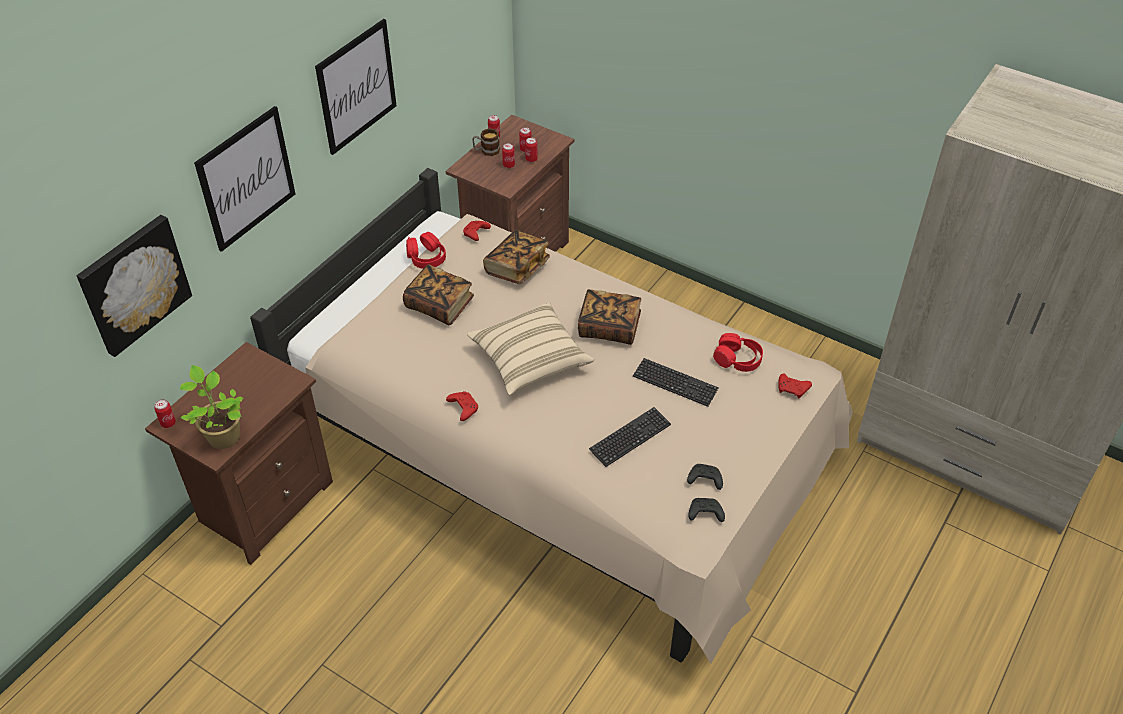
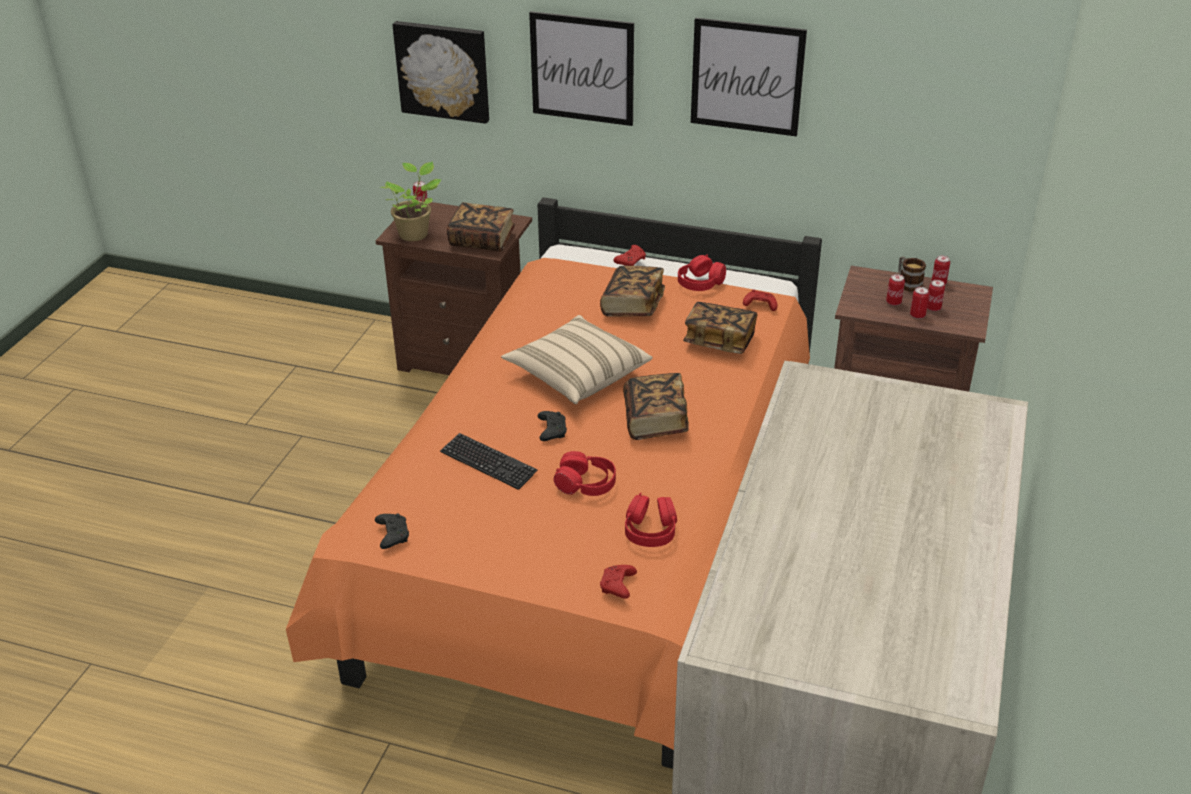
camera: 75 degrees right, 10 degrees down
beige bed [250,168,853,664] -> orange bed [286,197,822,769]
red game controller [446,391,478,421] -> red game controller moved to [614,245,646,266]
keyboard [633,358,719,407] -> red headphones [554,451,616,496]
black game controller [687,464,723,490] -> black game controller moved to [538,411,567,441]
none -> book [447,202,515,252]

